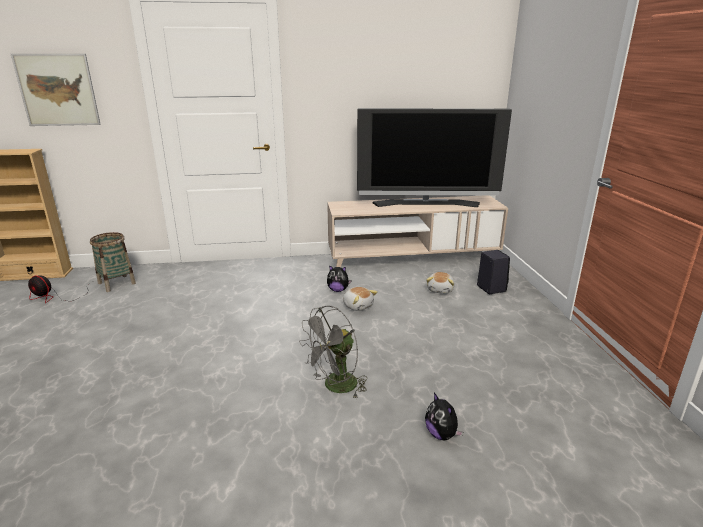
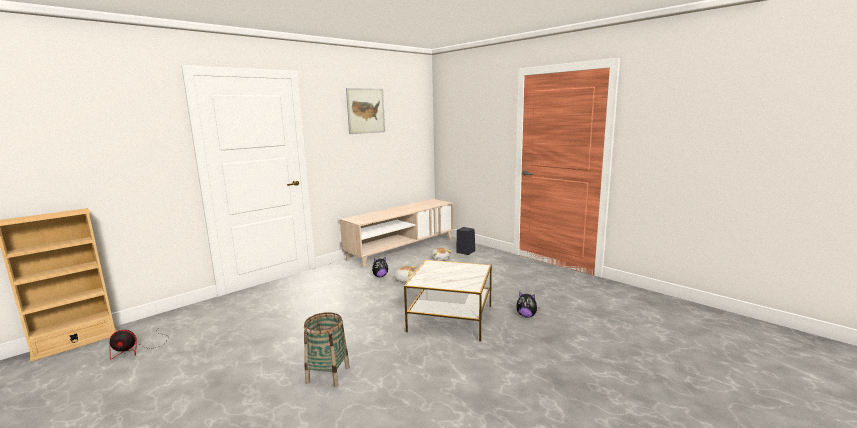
camera: 35 degrees left, 10 degrees down
picture [11,54,101,126] -> picture moved to [346,88,385,134]
basket [90,232,136,292] -> basket moved to [304,312,350,387]
grey fan [299,305,368,399] -> side table [404,260,492,341]
television [357,108,512,207] -> none

